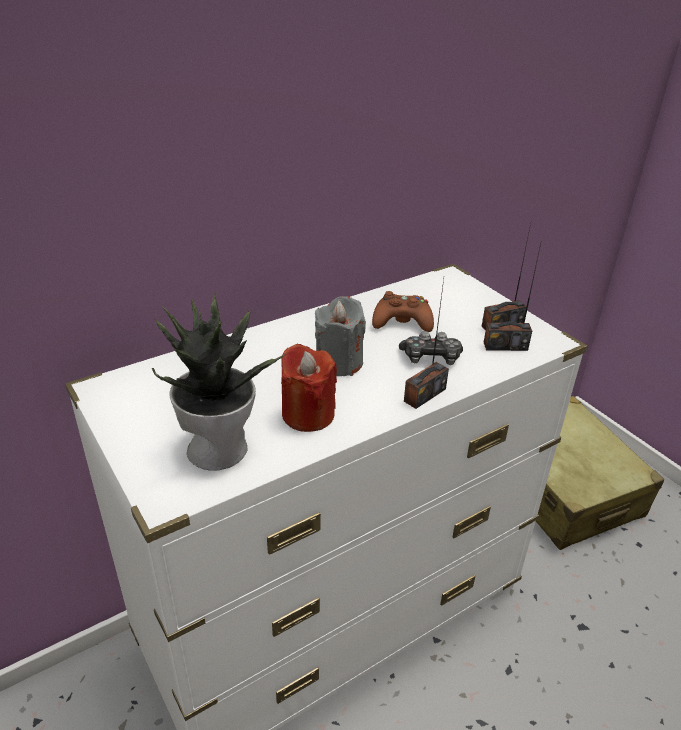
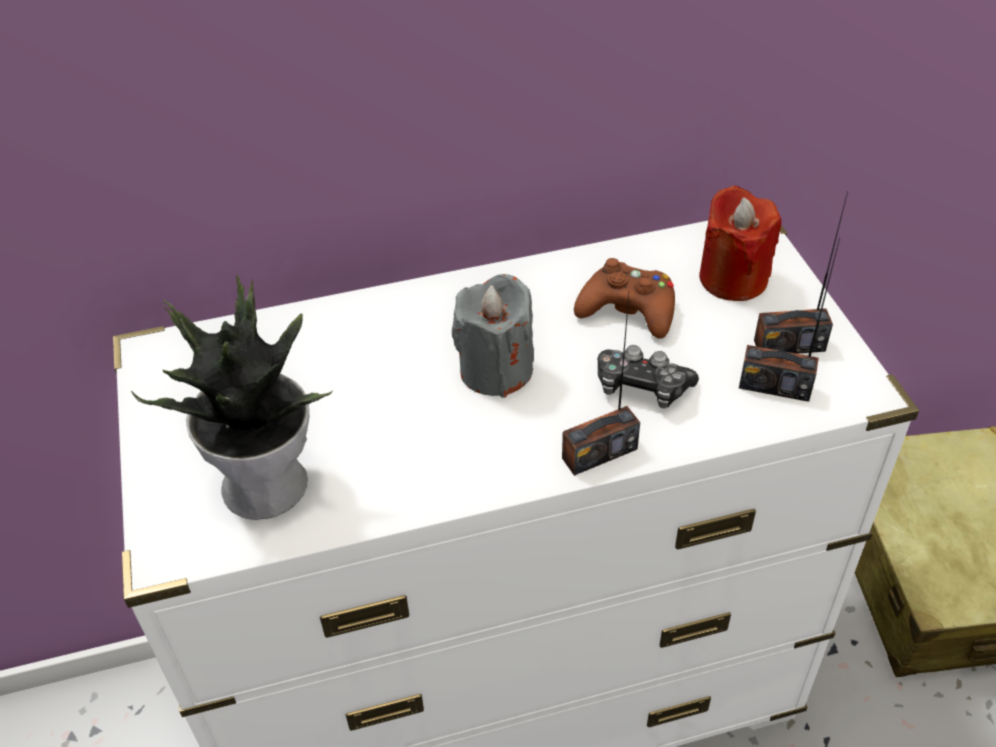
camera: 20 degrees right, 10 degrees up
red candle [281,344,337,432] -> red candle moved to [699,185,781,301]

